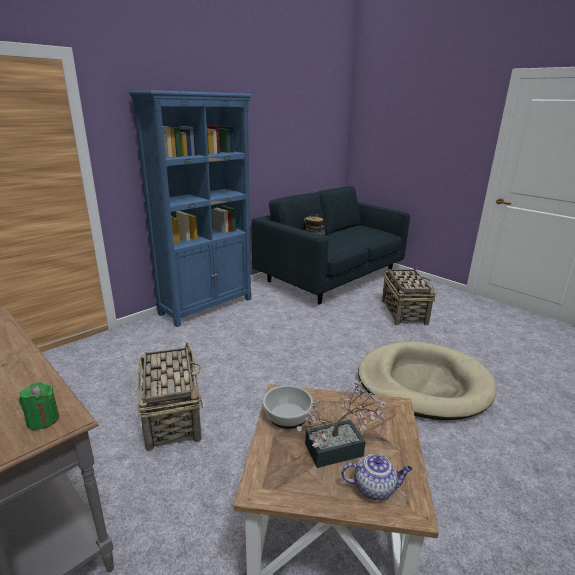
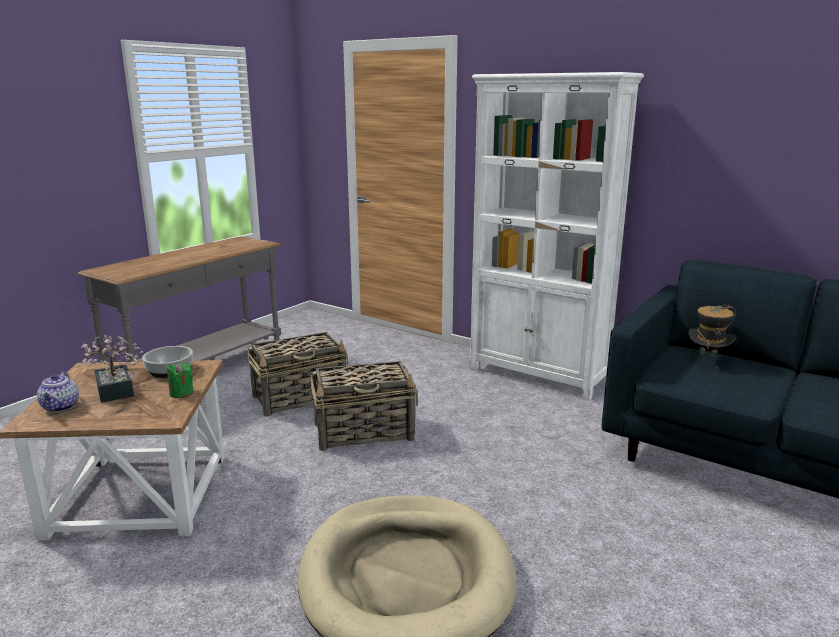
camera: 80 degrees right, 5 degrees down
green candle [19,382,59,430] -> green candle moved to [167,362,194,398]
blue bookcase [128,90,252,327] -> white bookcase [469,72,644,401]
basket [382,266,436,325] -> basket moved to [311,361,418,451]

